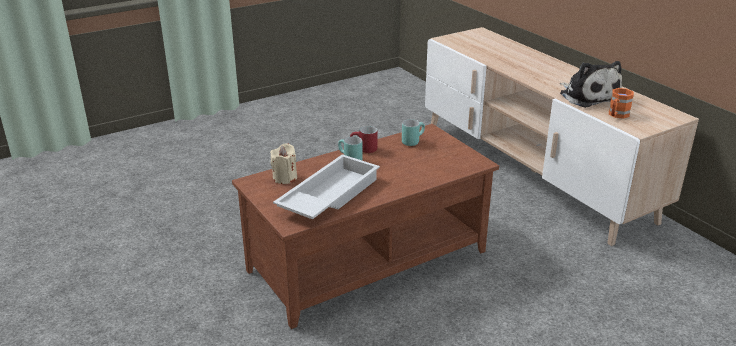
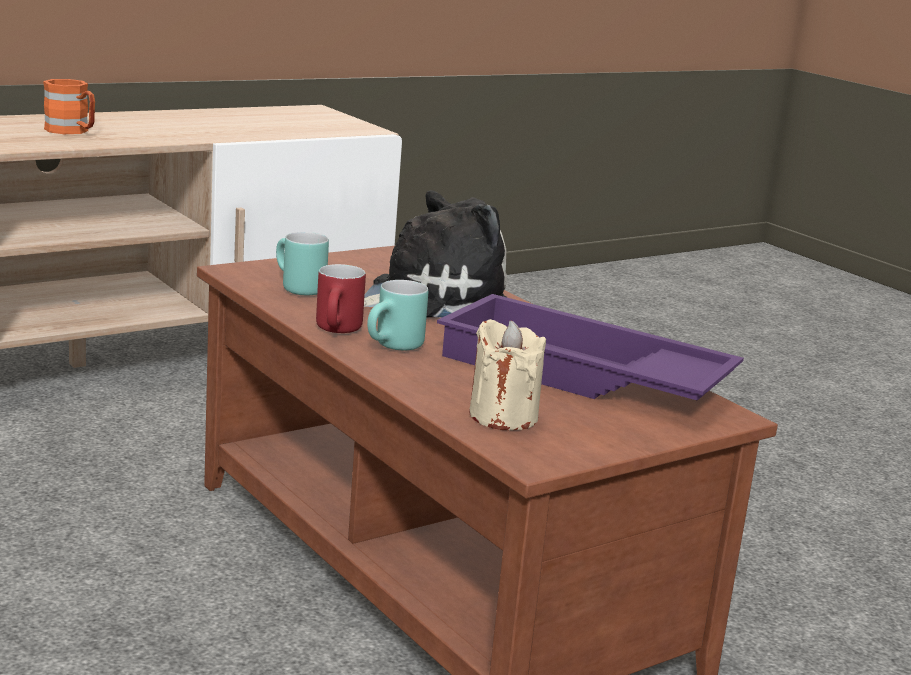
camera: 95 degrees left, 10 degrees down
white tray [273,154,380,219] -> purple tray [437,294,744,400]
plush toy [560,61,622,108] -> plush toy moved to [364,190,508,317]
orange mug [609,88,634,119] -> orange mug moved to [43,79,95,134]

